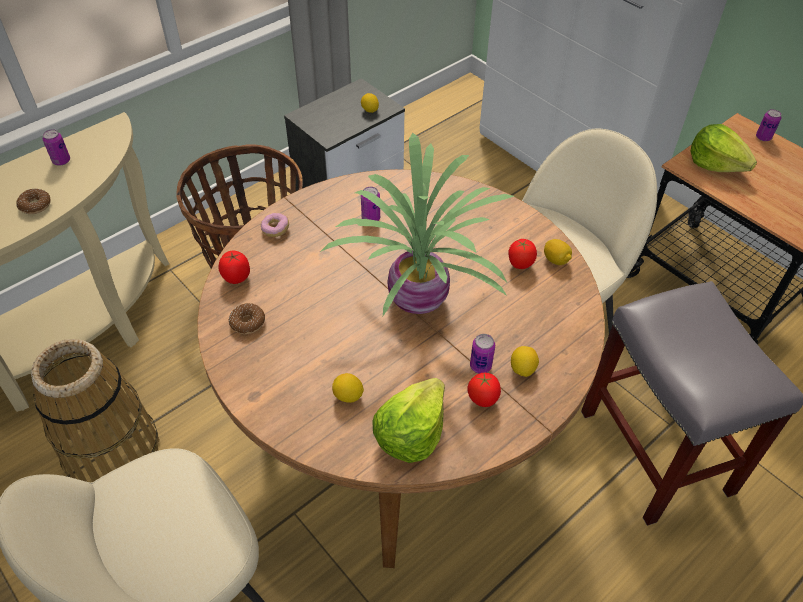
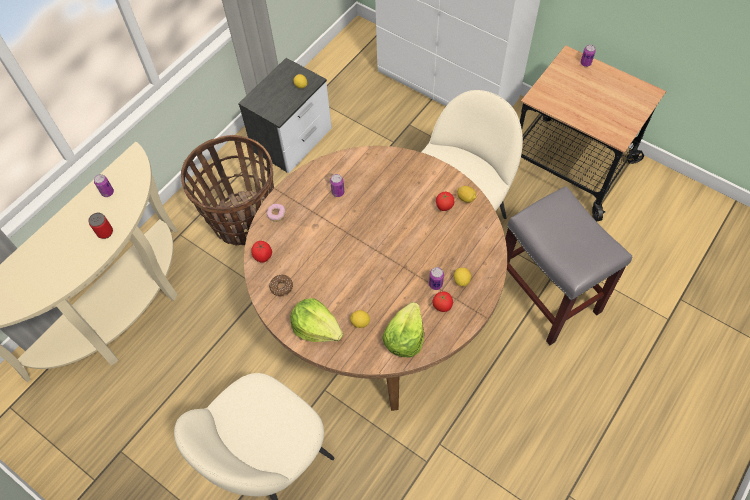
camera: 10 degrees left, 10 degrees up
donut [16,189,51,214] -> can [88,213,113,239]
basket [31,339,159,482] -> none
potted plant [320,133,514,316] -> none
lettuce [690,124,757,172] -> lettuce moved to [290,298,343,342]

